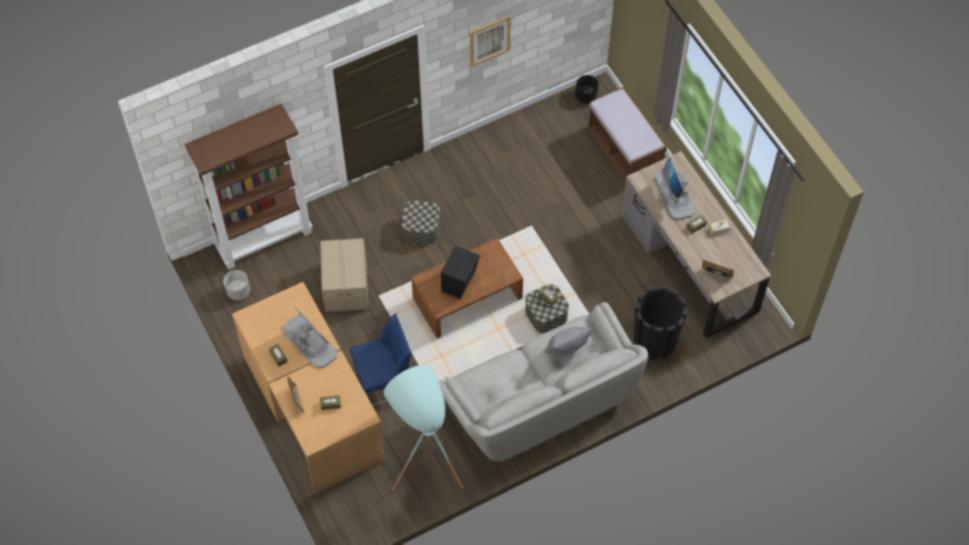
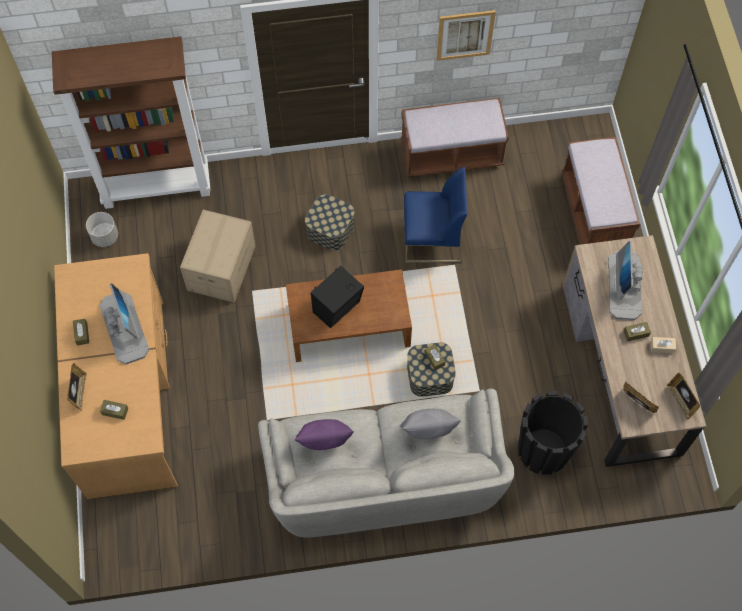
camera: 20 degrees right, 5 degrees up
blue chair [350,313,411,406] -> blue chair moved to [404,167,467,263]
turquoise floor lamp [384,365,464,491] -> none
black planter [575,75,599,104] -> none
none -> purple pillow [295,419,354,450]
none -> brown bench [401,98,509,177]
none -> picture frame [667,373,700,420]

